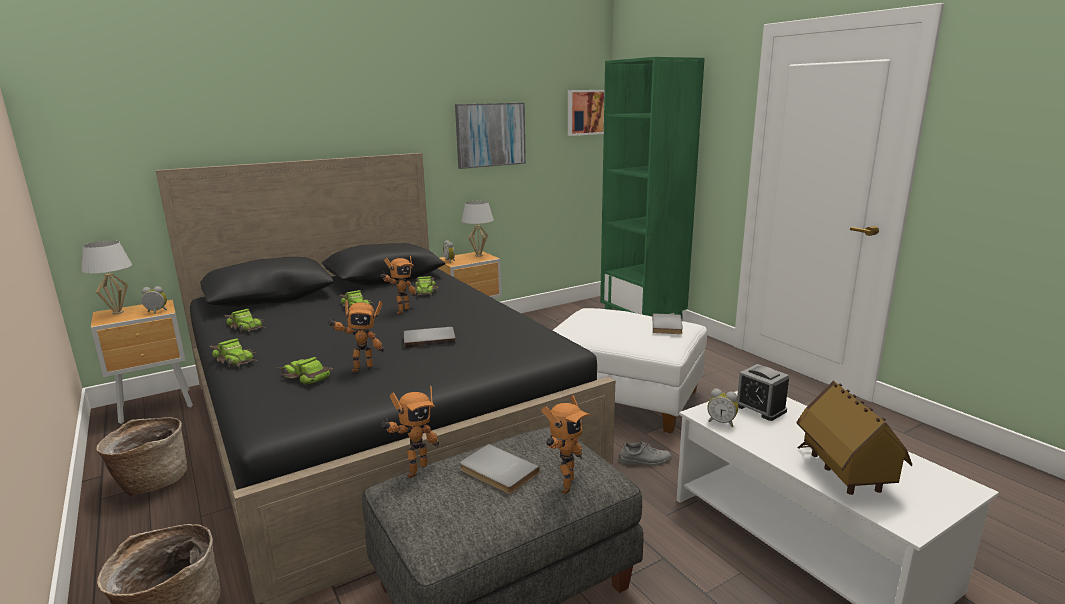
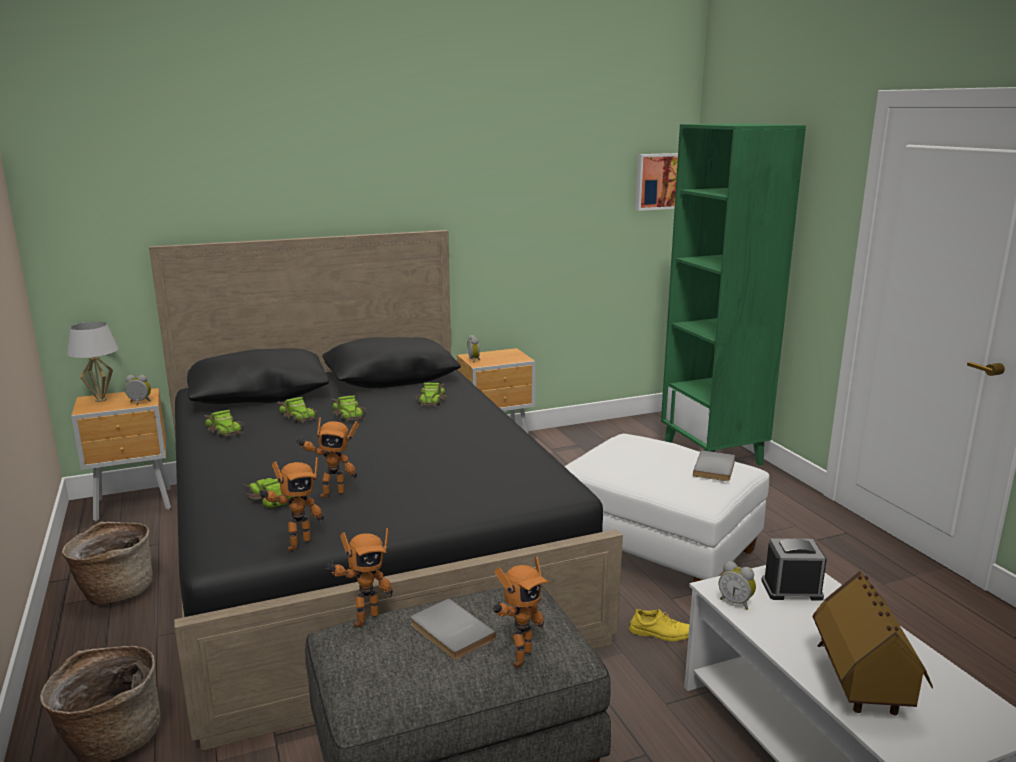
camera: 10 degrees right, 0 degrees up
toy car [210,339,257,367] -> toy car moved to [277,397,319,423]
toy robot [380,256,416,314] -> toy robot moved to [258,457,324,551]
grey book [404,327,456,348] -> none
picture [455,103,526,169] -> none
white table lamp [461,201,494,257] -> none
grey shoe [619,441,672,466] -> yellow shoe [629,609,689,642]
alarm clock [737,364,789,421] -> alarm clock turned 120 degrees clockwise [761,538,827,601]

